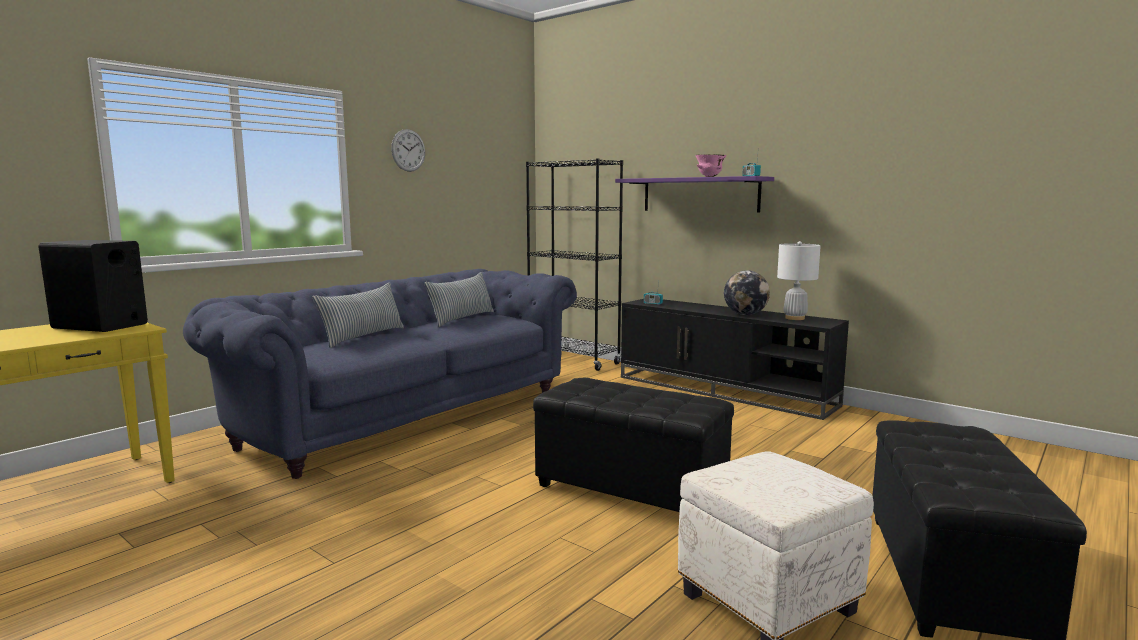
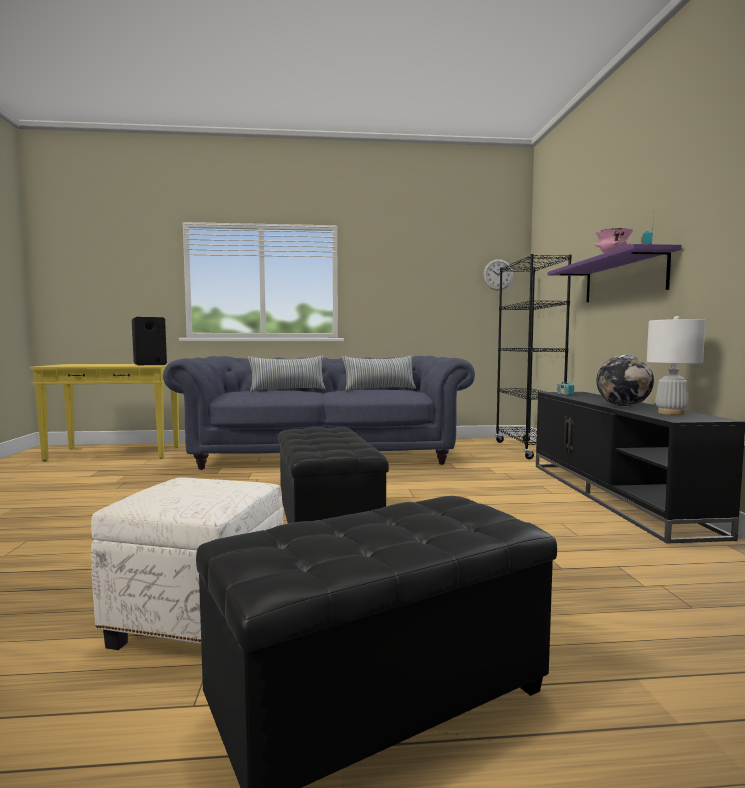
camera: 45 degrees right, 5 degrees down
wall clock [391,129,425,172] -> wall clock moved to [483,259,513,290]

